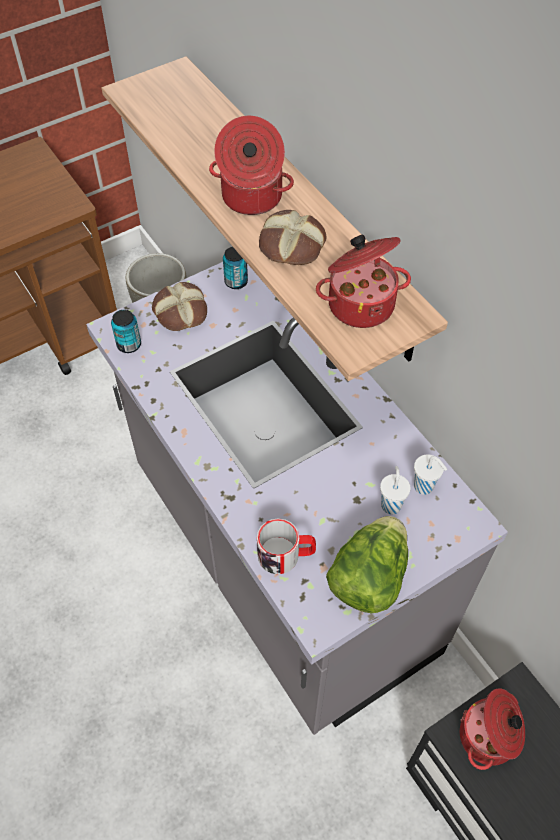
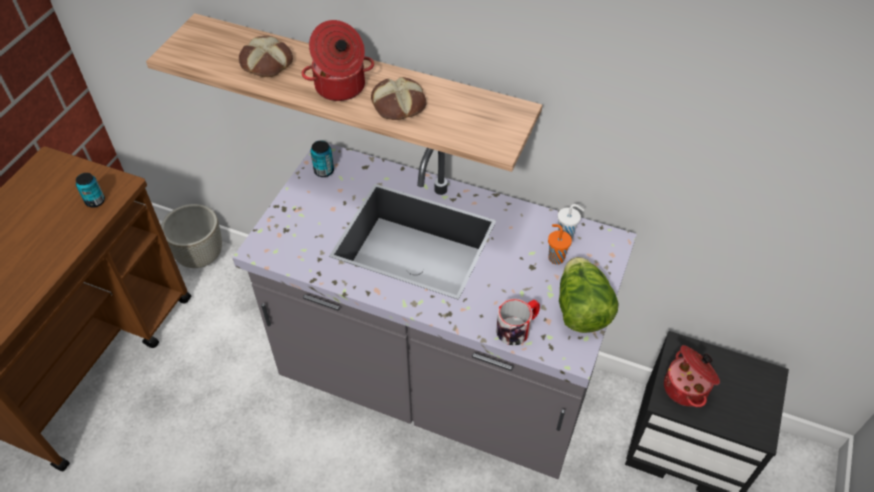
camera: 35 degrees left, 5 degrees down
can [111,310,141,353] -> can moved to [76,173,105,208]
bread [152,282,207,331] -> bread moved to [239,36,293,77]
cooking pot [316,235,411,328] -> none
white cup [380,466,410,515] -> orange cup [548,224,572,265]

